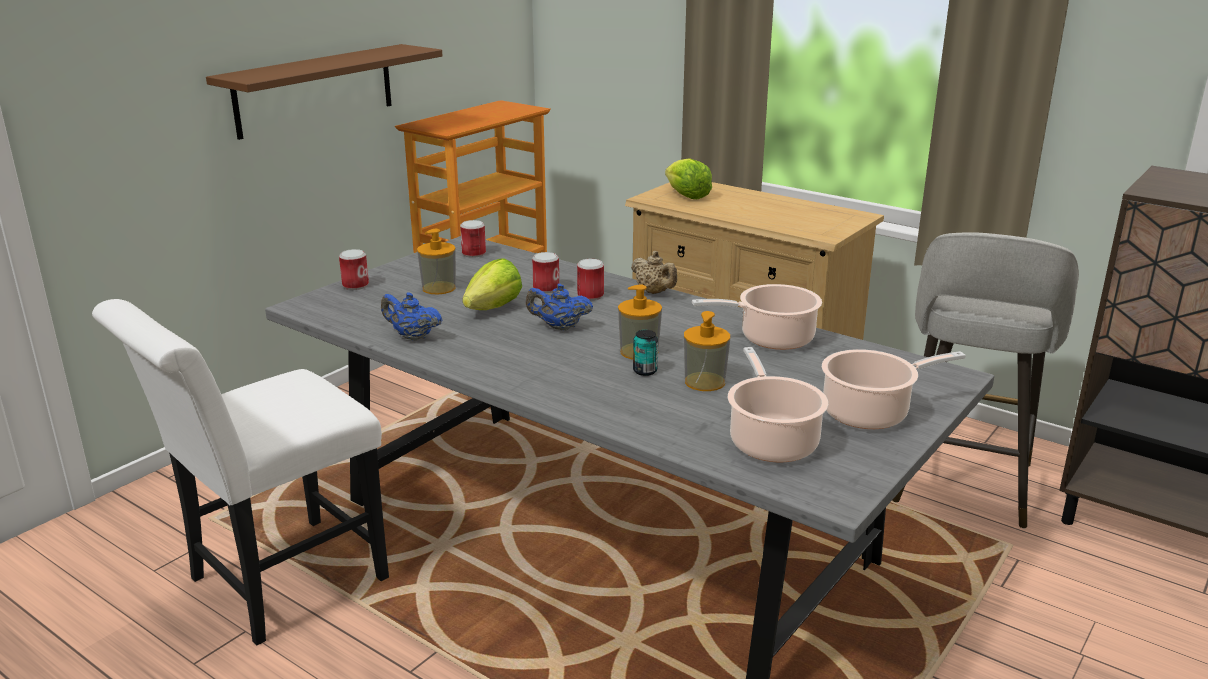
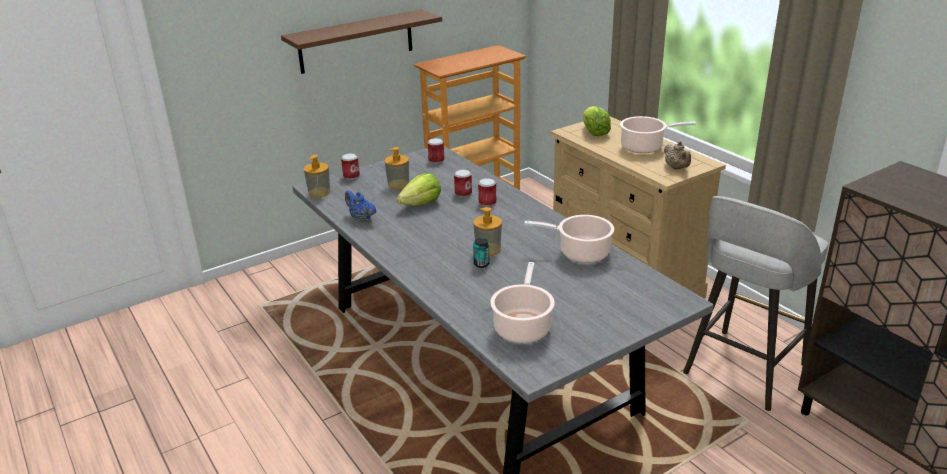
camera: 20 degrees right, 5 degrees up
white chair [92,299,389,645] -> none
blue teapot [526,284,593,330] -> none
beige teapot [631,251,677,294] -> beige teapot moved to [664,141,691,169]
soap dispenser [684,311,730,391] -> soap dispenser moved to [304,155,330,198]
cooking pot [822,349,966,429] -> cooking pot moved to [620,116,696,153]

